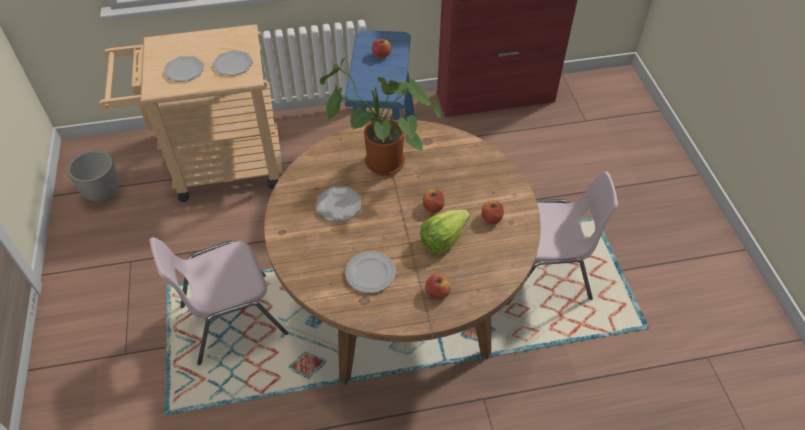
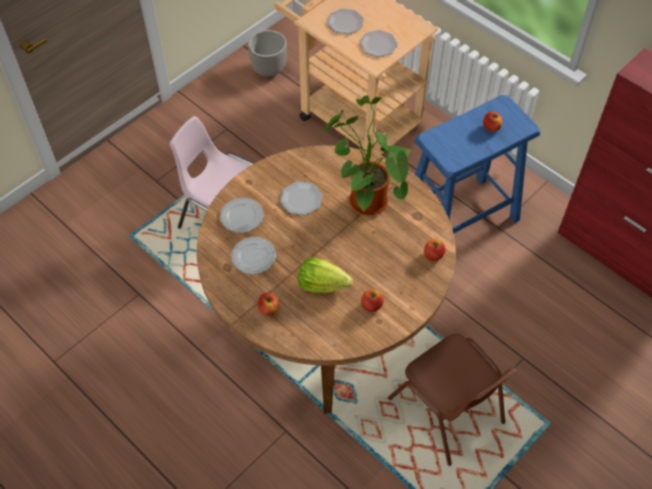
camera: 55 degrees right, 5 degrees up
apple [423,189,444,213] -> apple moved to [424,239,446,261]
pink chair [506,171,618,305] -> brown chair [388,334,517,466]
none -> plate [220,198,263,233]

